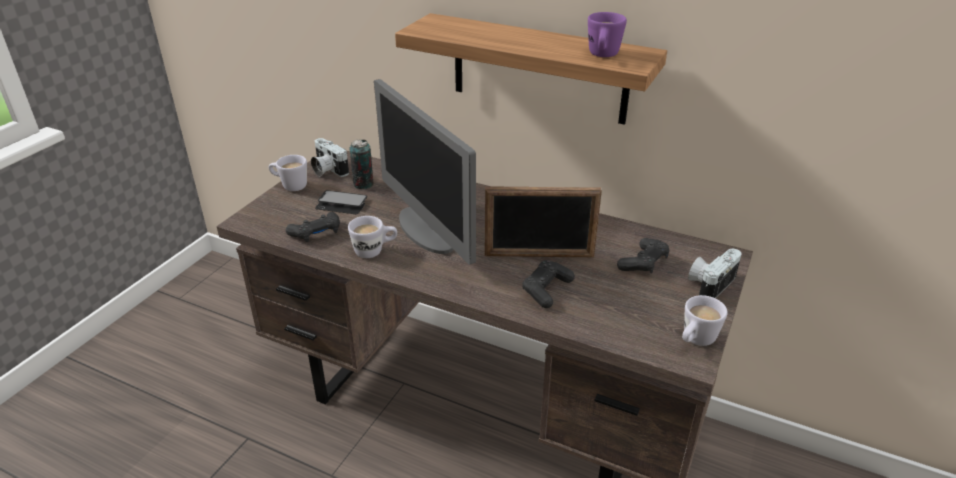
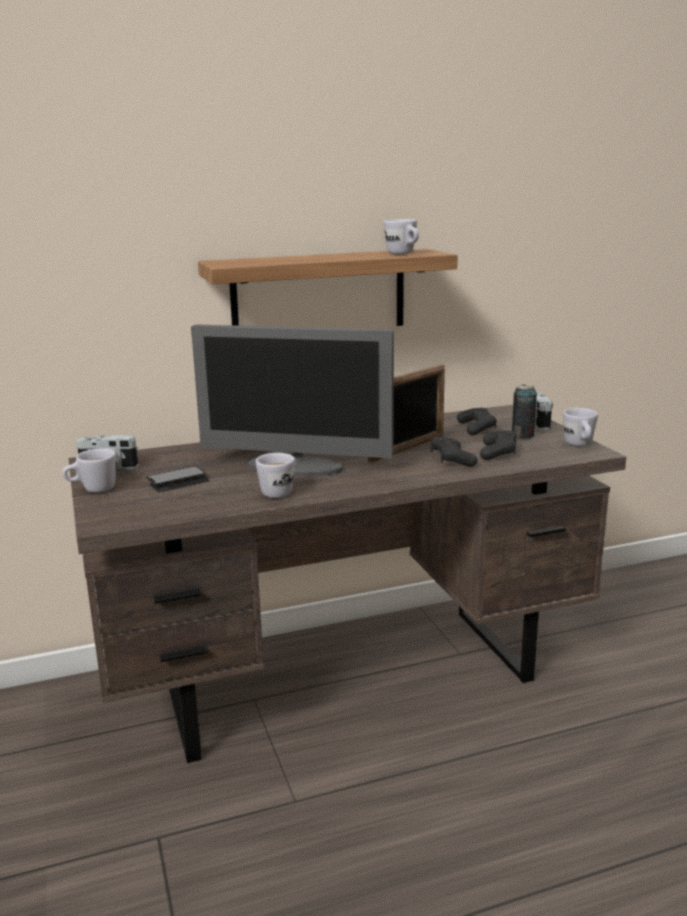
camera: 45 degrees left, 15 degrees down
black game controller [286,212,340,242] -> black game controller moved to [480,430,517,460]
can [350,140,374,189] -> can moved to [512,385,537,439]
purple mug [588,12,627,57] -> white mug [384,219,419,254]

